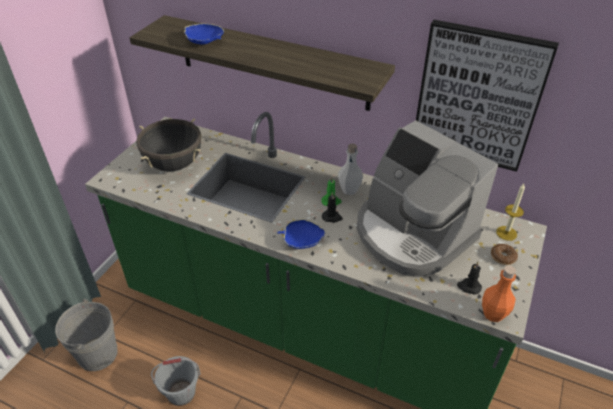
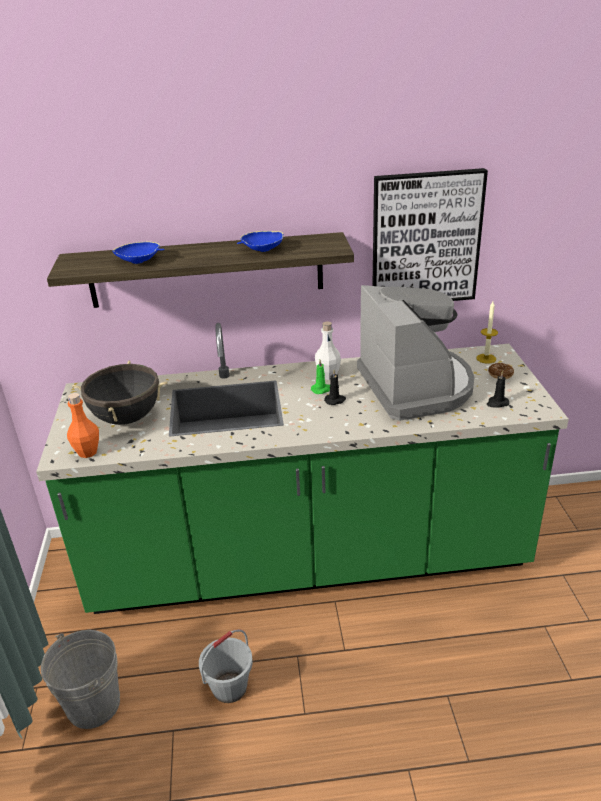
camera: 30 degrees left, 10 degrees down
blue bowl [277,219,326,249] -> blue bowl moved to [237,231,284,252]
coffee machine [357,120,498,277] -> coffee machine turned 120 degrees counterclockwise [357,285,474,421]
orange bottle [482,265,516,322] -> orange bottle moved to [67,393,99,458]

